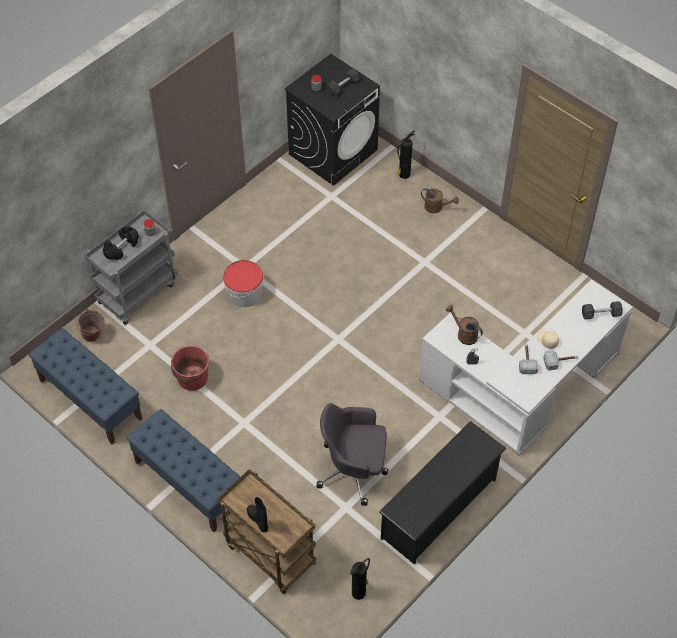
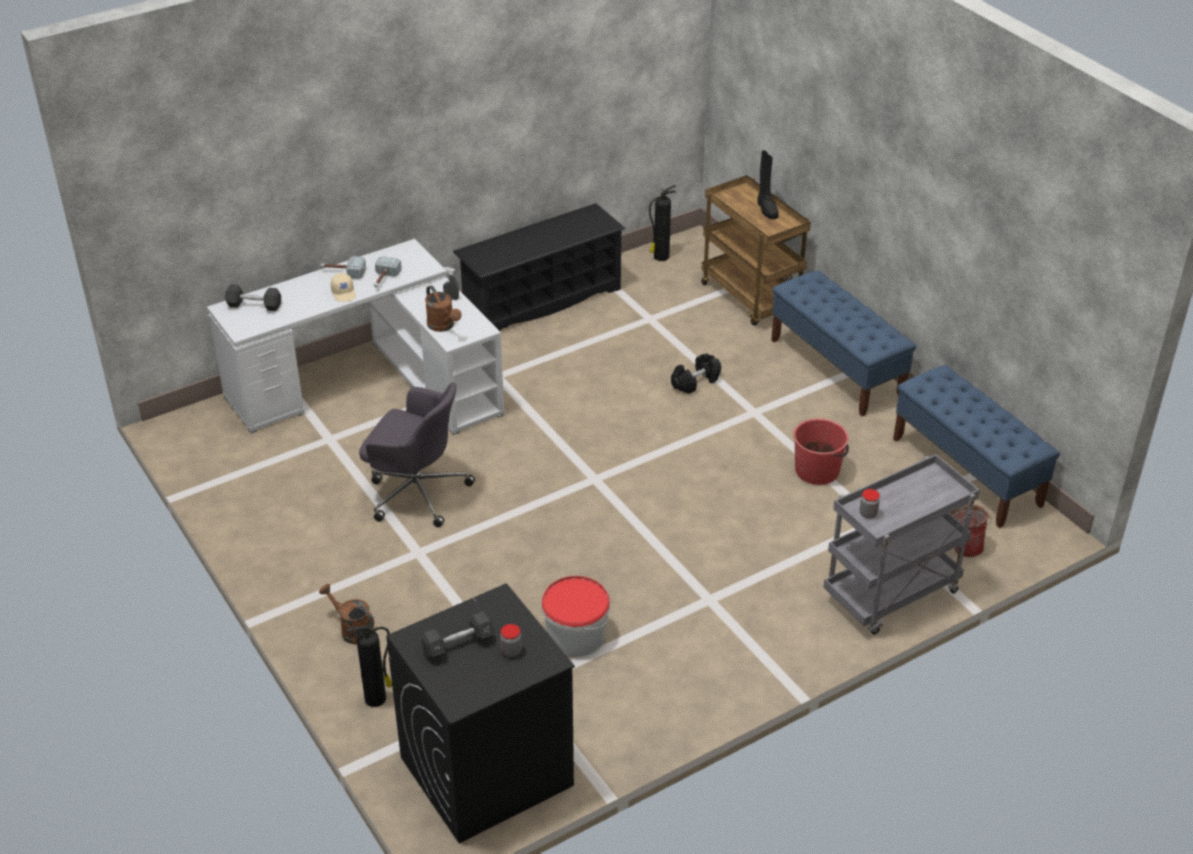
camera: 165 degrees left, 15 degrees down
black dumbbell [103,226,139,260] -> black dumbbell moved to [671,354,721,394]
bucket [223,260,264,307] -> bucket moved to [541,576,610,657]
grey office chair [316,403,389,506] -> grey office chair moved to [359,382,475,527]

